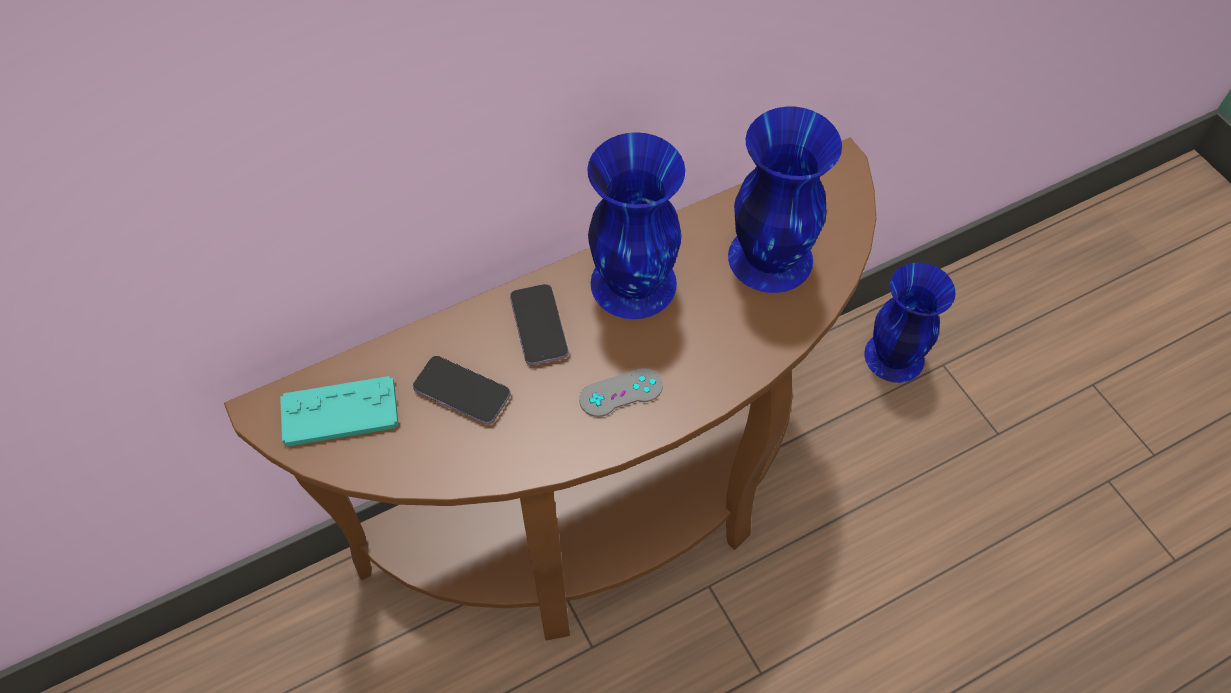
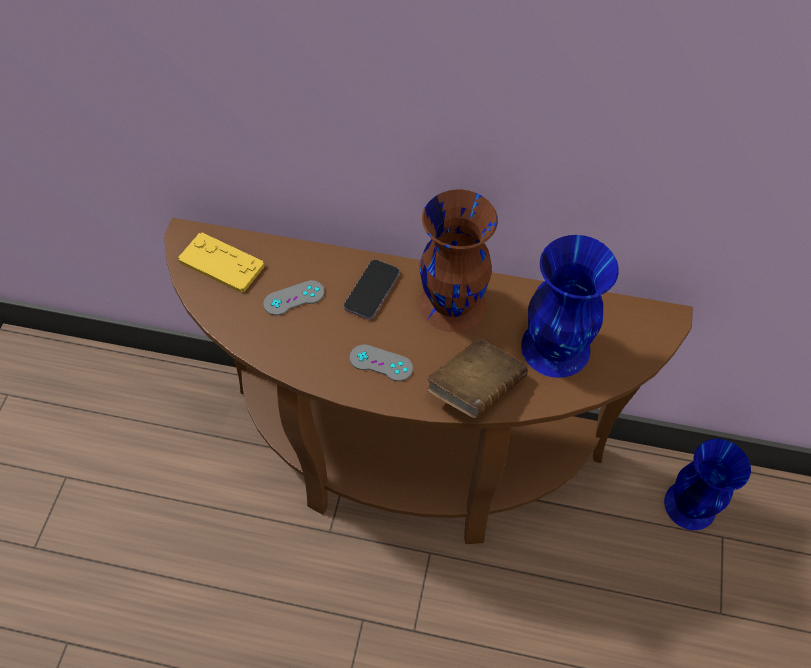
camera: 40 degrees right, 0 degrees up
turquoise game controller [280,376,399,447] -> yellow game controller [178,233,265,293]
phone [413,356,511,425] -> grey game controller [263,280,325,315]
blue vase [587,132,685,319] -> brown vase [419,190,498,332]
none -> brown book [427,339,528,418]

